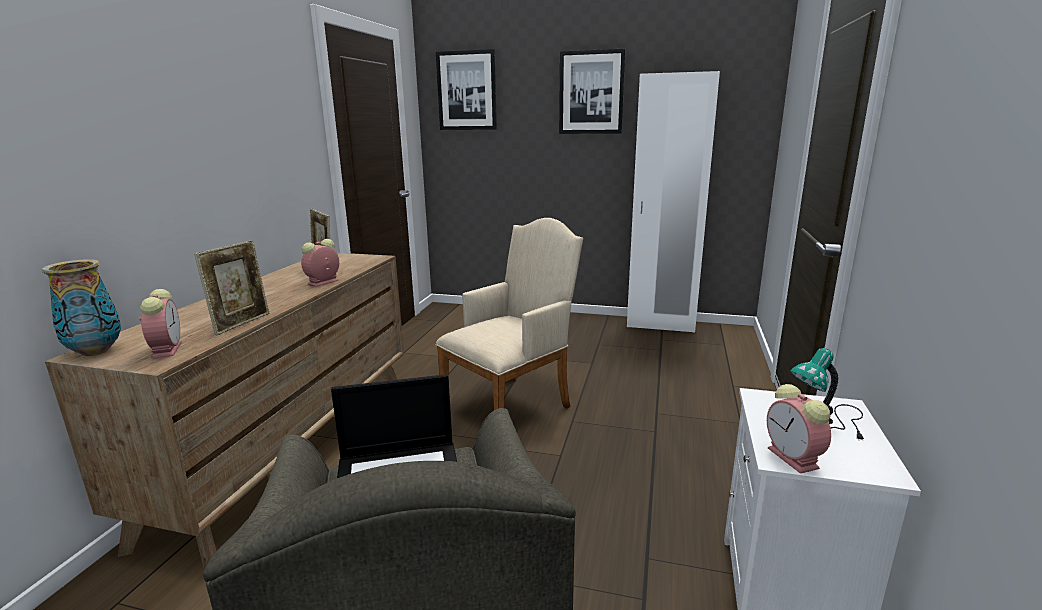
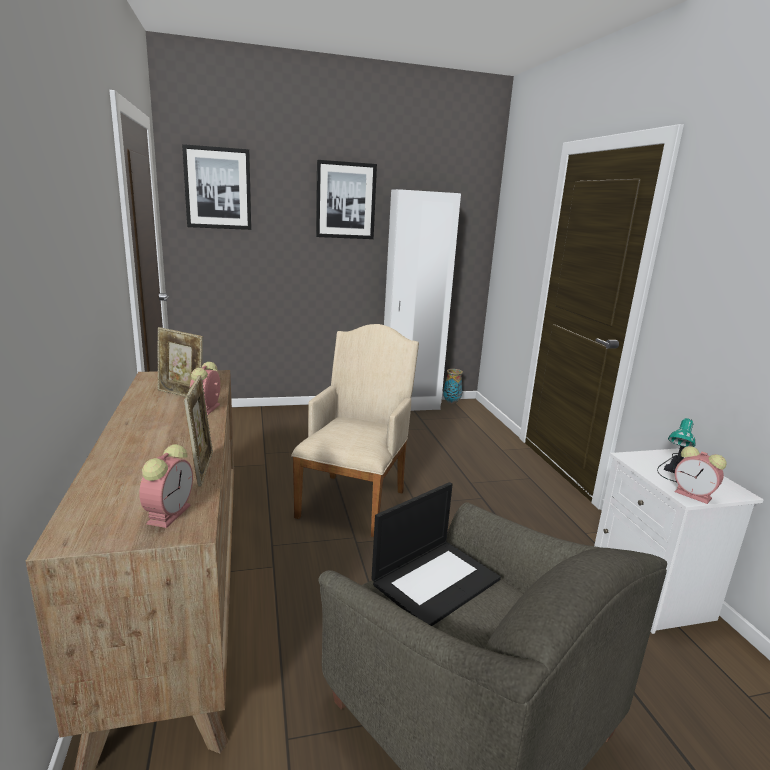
camera: 30 degrees left, 0 degrees up
vase [42,259,121,356] -> vase moved to [443,369,463,404]
alarm clock [139,289,182,359] -> alarm clock turned 60 degrees clockwise [139,444,193,528]

